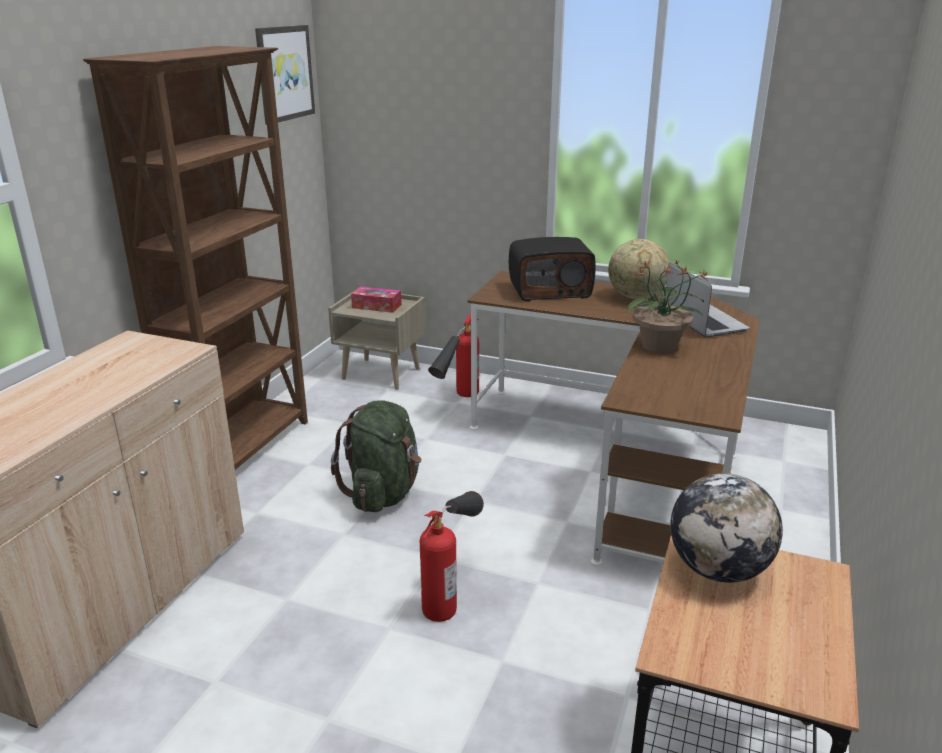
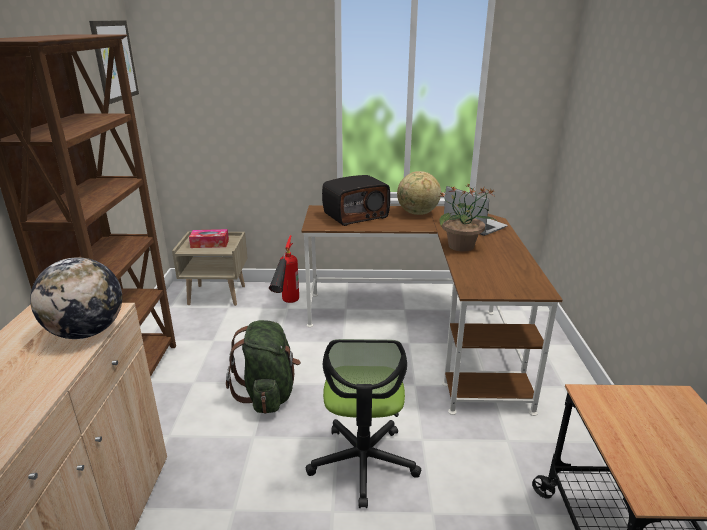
camera: 20 degrees left, 0 degrees up
fire extinguisher [420,491,484,622] -> office chair [306,339,421,508]
globe [670,473,783,583] -> globe moved to [30,257,122,339]

